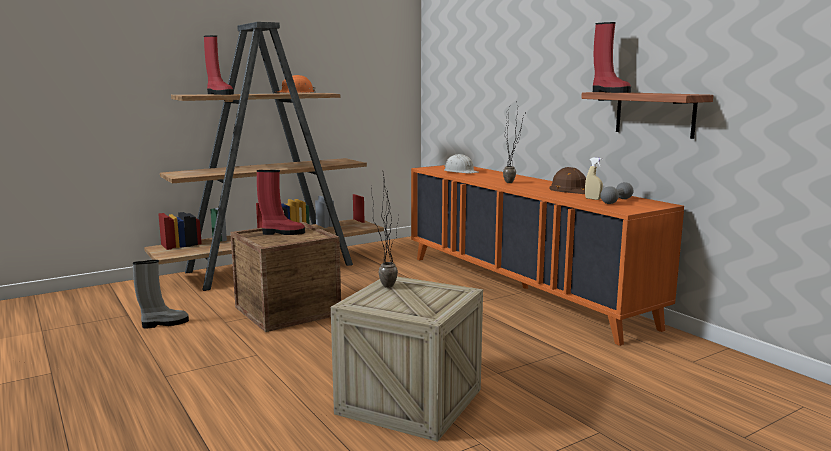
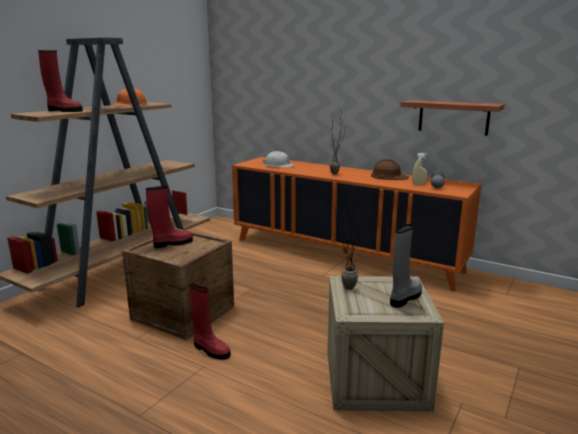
camera: 25 degrees left, 5 degrees up
grey boot [133,260,189,328] -> grey boot moved to [390,224,422,308]
red boot [593,22,631,93] -> red boot moved to [189,284,231,360]

